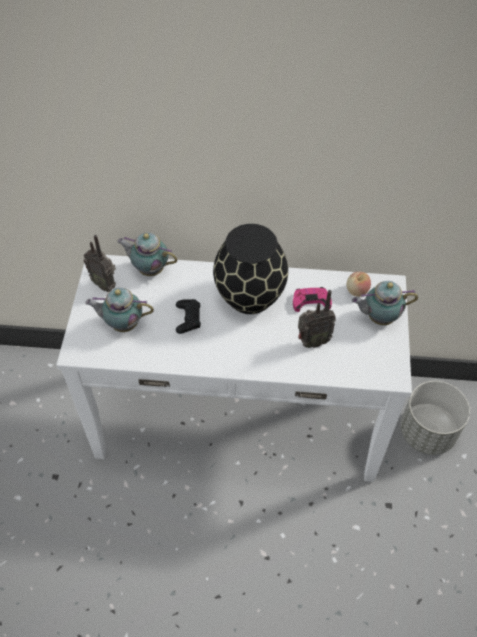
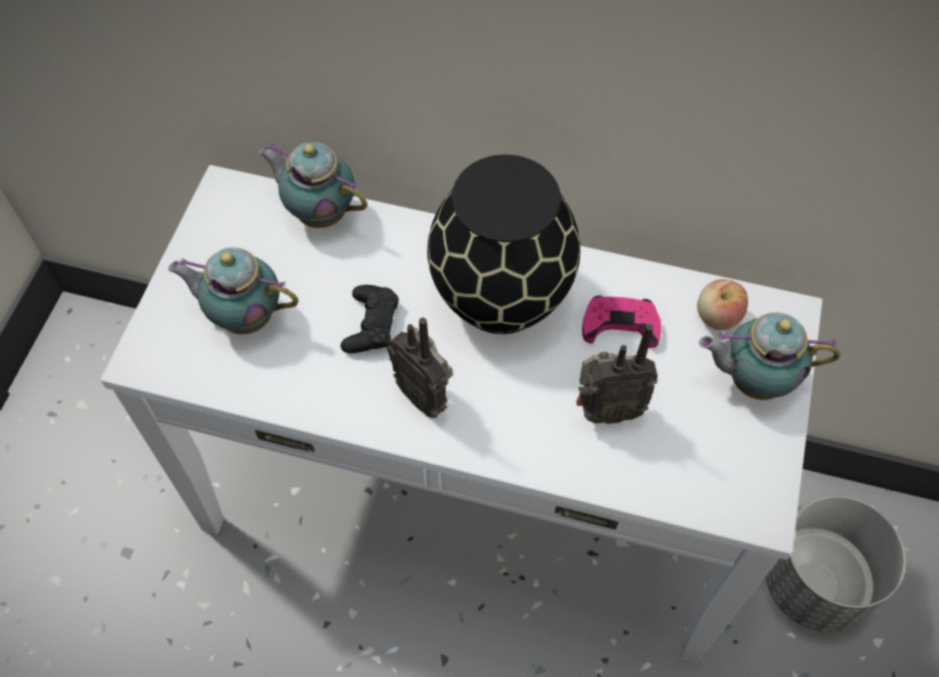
camera: 10 degrees right, 5 degrees up
radio [84,235,116,292] -> radio moved to [387,318,453,418]

